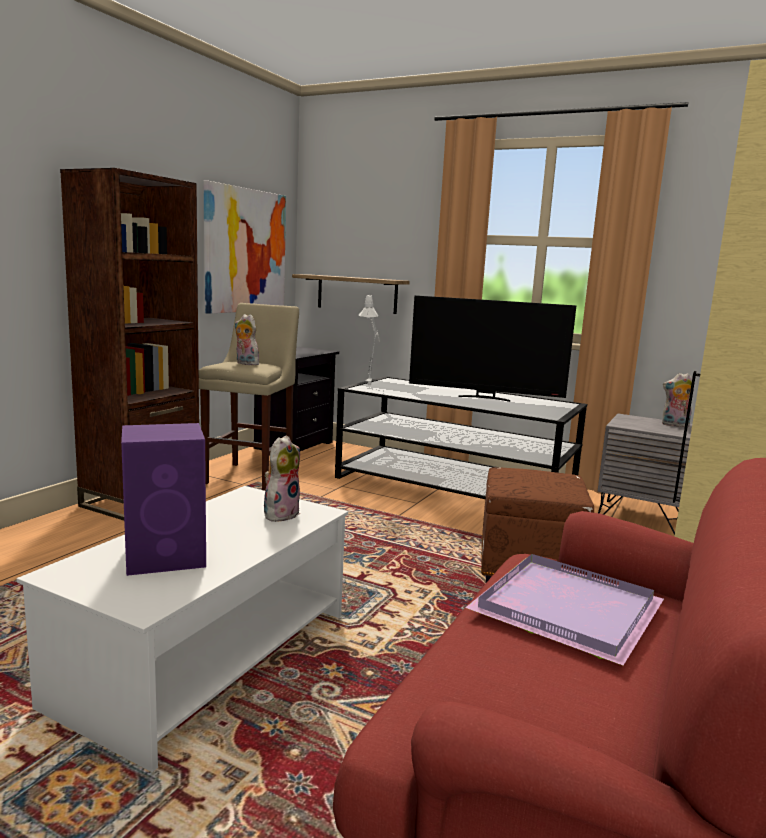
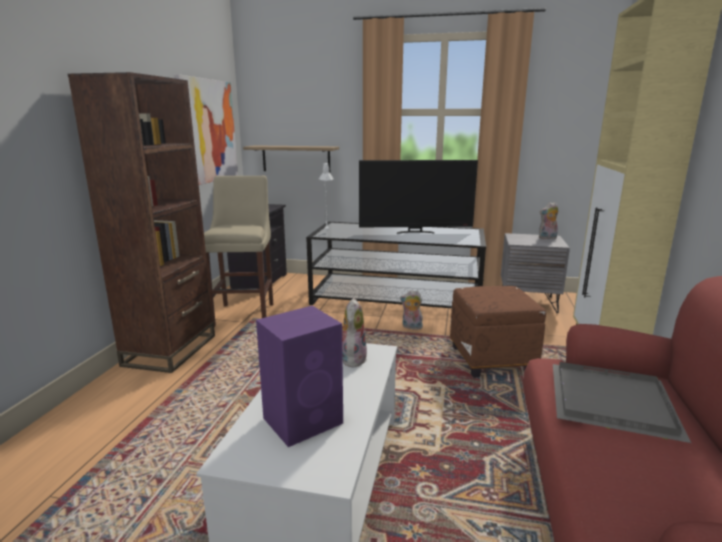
camera: 15 degrees left, 5 degrees up
plush toy [235,314,259,365] -> plush toy moved to [400,290,423,330]
purple tray [465,554,664,665] -> grey tray [553,362,691,443]

